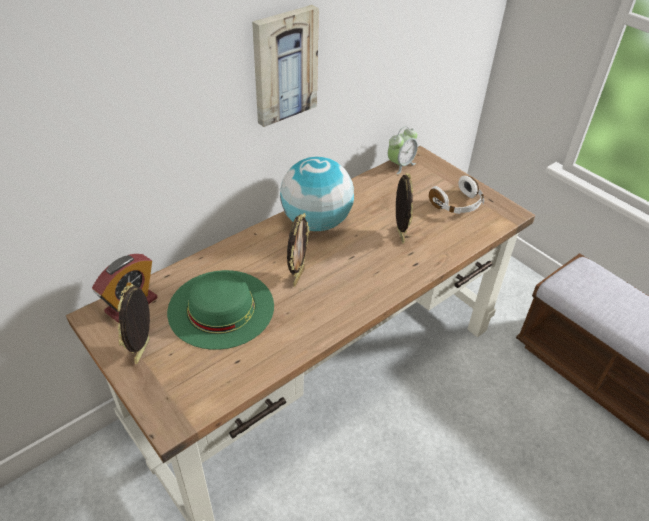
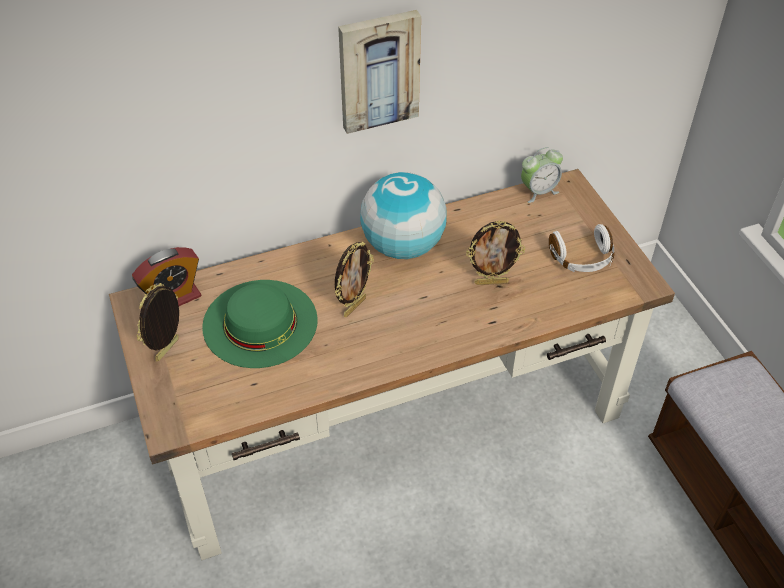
camera: 20 degrees right, 5 degrees up
picture frame [396,173,413,244] -> picture frame turned 75 degrees clockwise [466,221,525,285]

